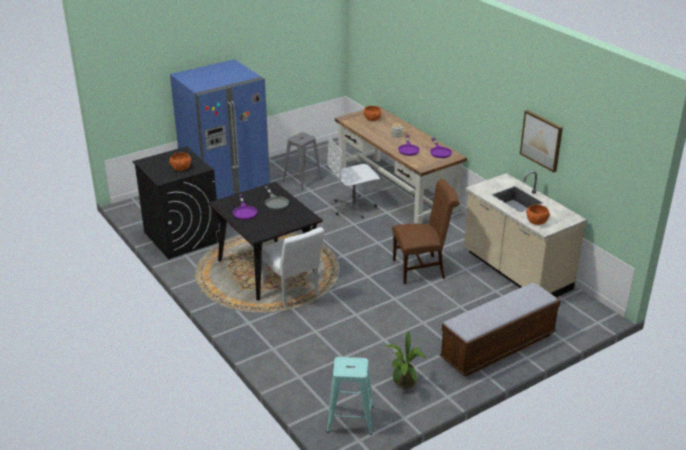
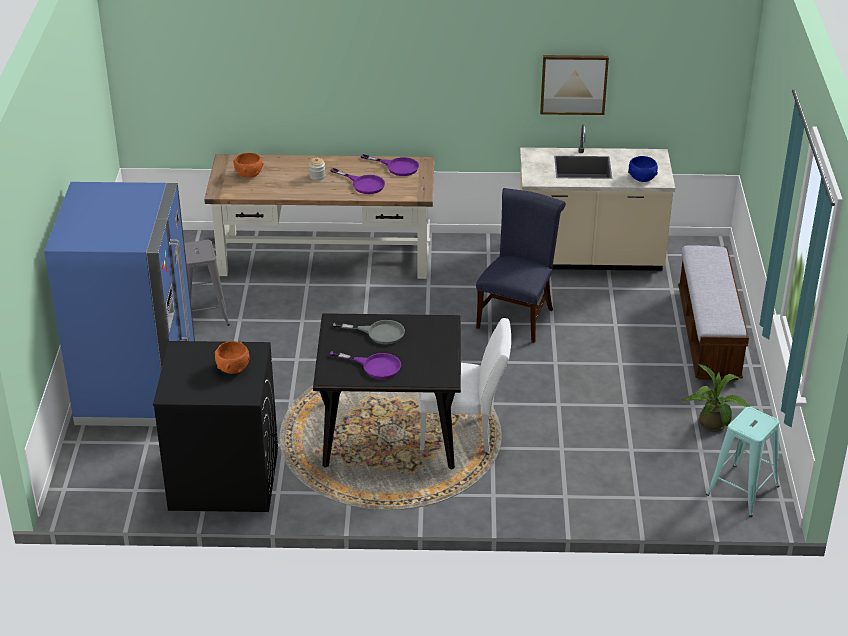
camera: 55 degrees left, 5 degrees up
white office chair [328,137,380,218] -> none
brown chair [392,179,459,284] -> blue chair [476,188,566,343]
orange bowl [526,204,550,225] -> blue bowl [628,156,658,182]

